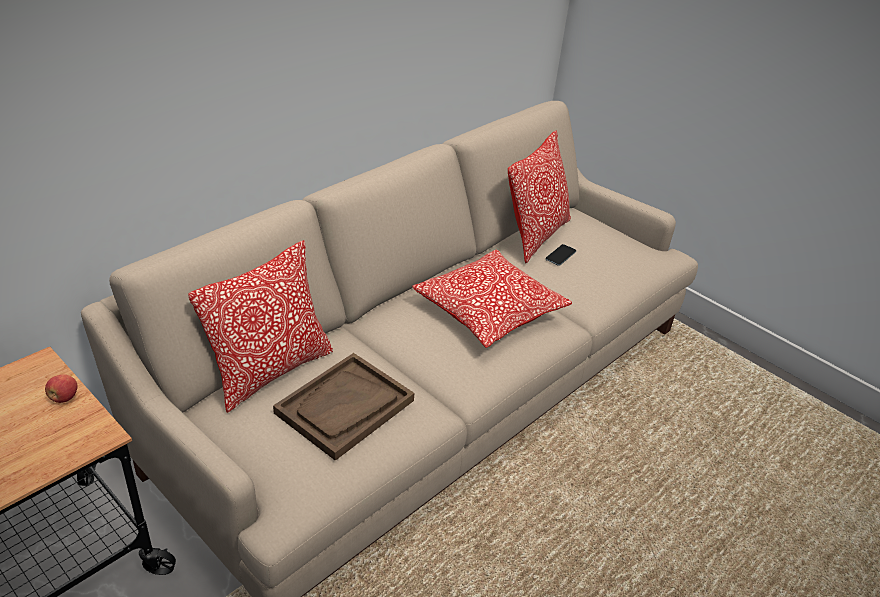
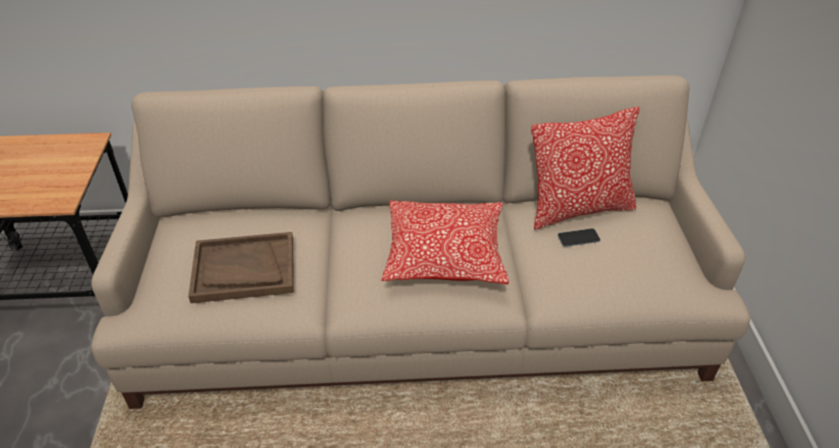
camera: 45 degrees right, 5 degrees up
apple [45,374,78,403] -> none
pillow [188,240,333,413] -> none

